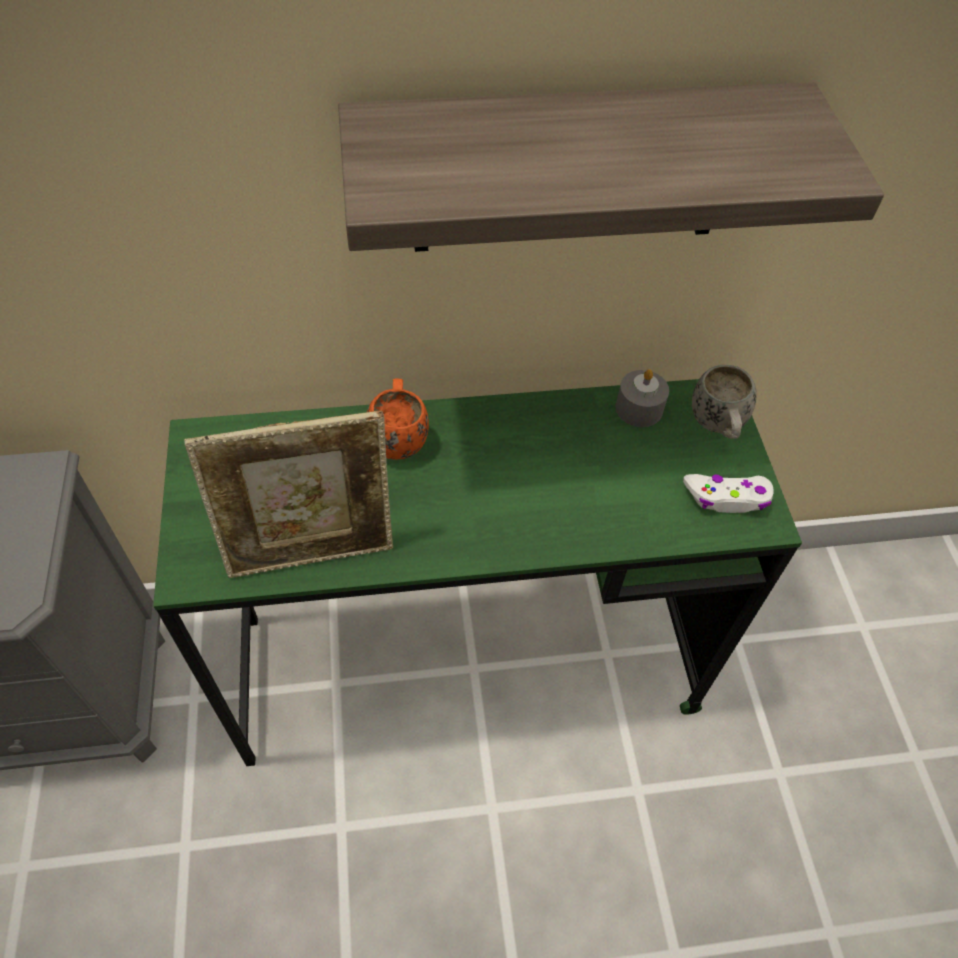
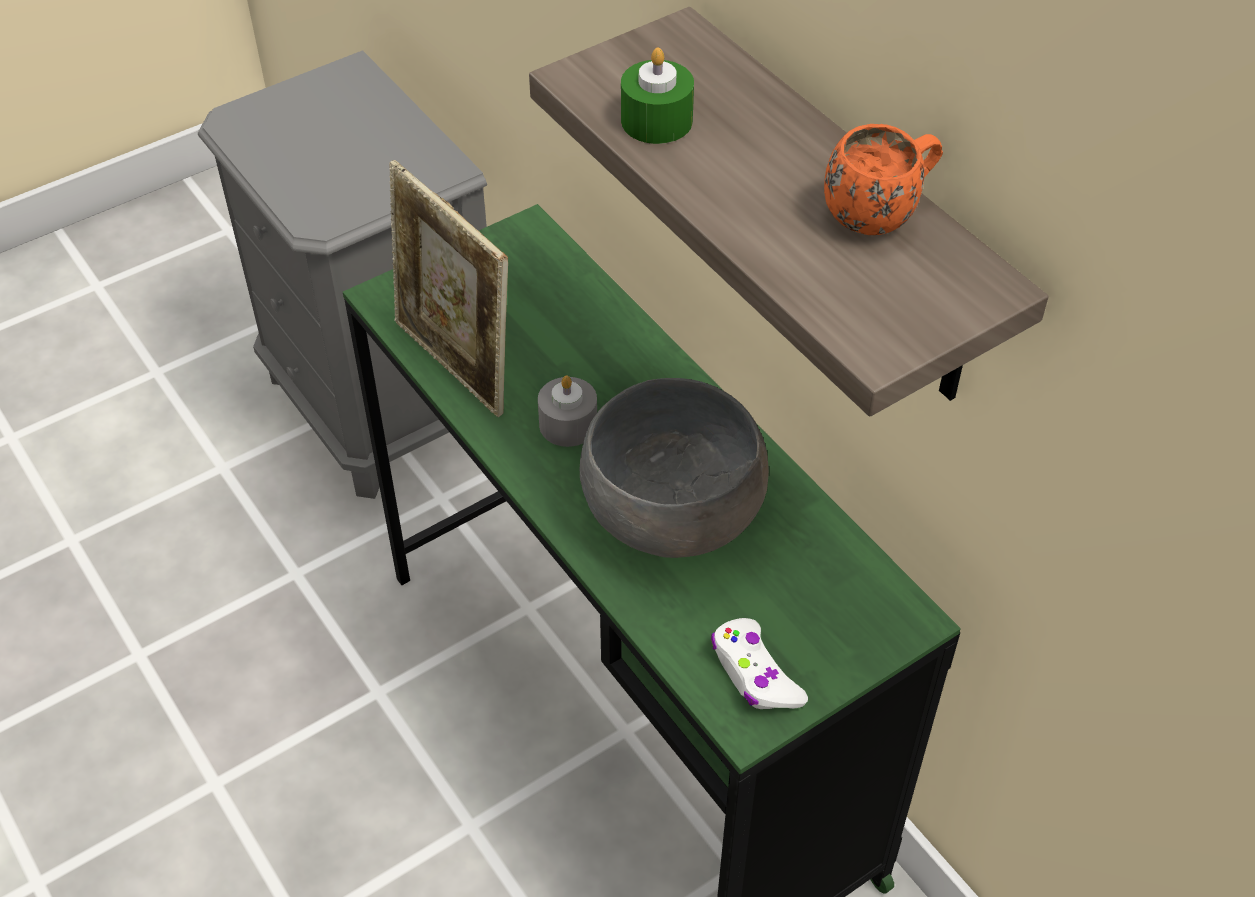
camera: 65 degrees right, 5 degrees down
orange mug [367,378,429,460] -> orange mug moved to [824,124,943,235]
grey candle [616,369,669,427] -> grey candle moved to [538,375,597,447]
white mug [692,365,757,439] -> none
none -> grey bowl [580,378,769,558]
none -> green candle [621,47,694,144]

